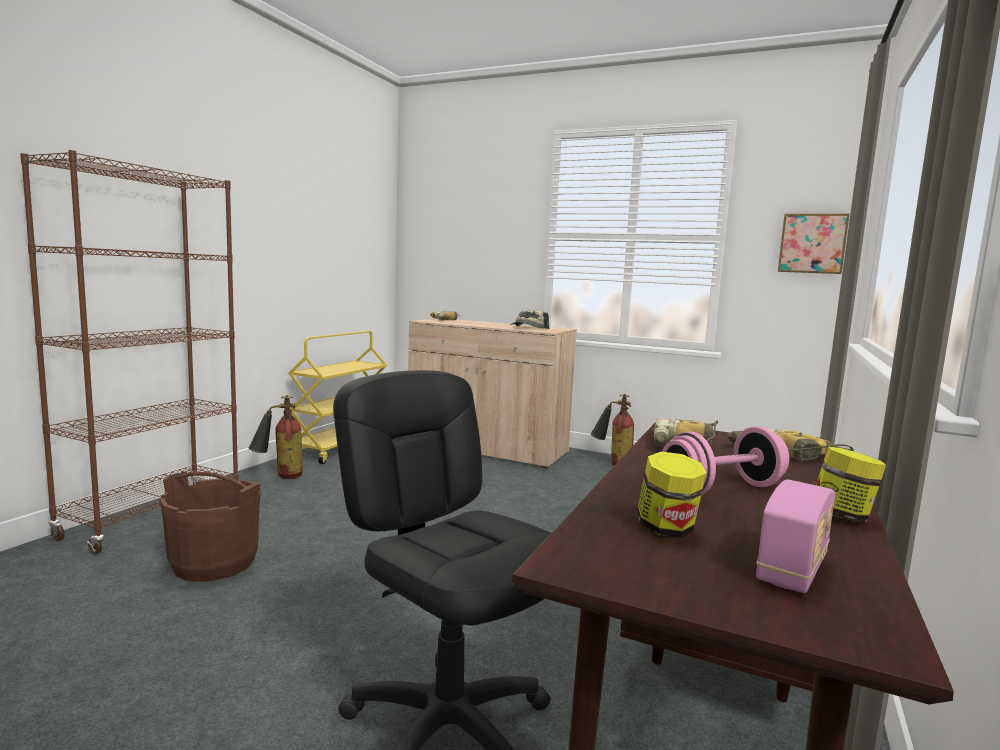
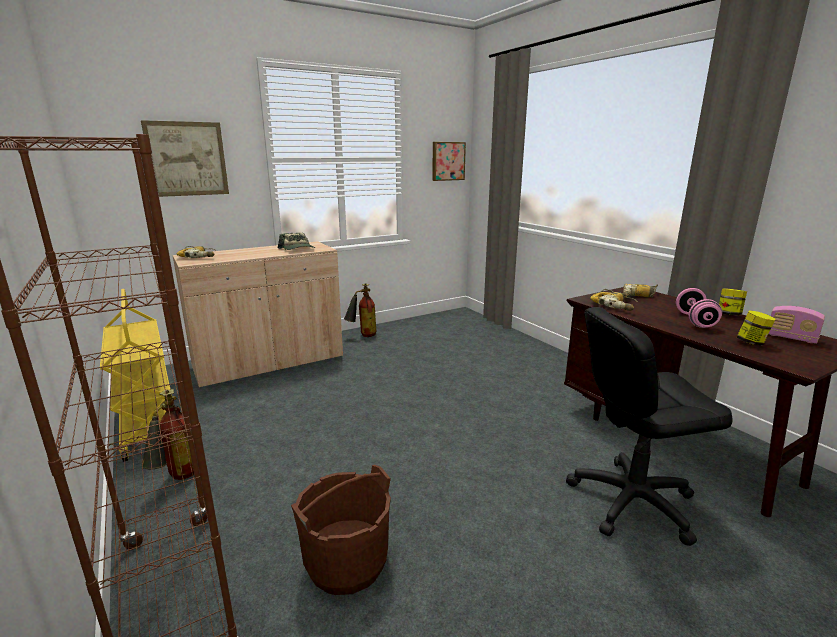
camera: 55 degrees left, 10 degrees up
radio [756,480,835,593] -> radio turned 150 degrees clockwise [769,306,825,344]
none -> picture [141,120,229,197]

